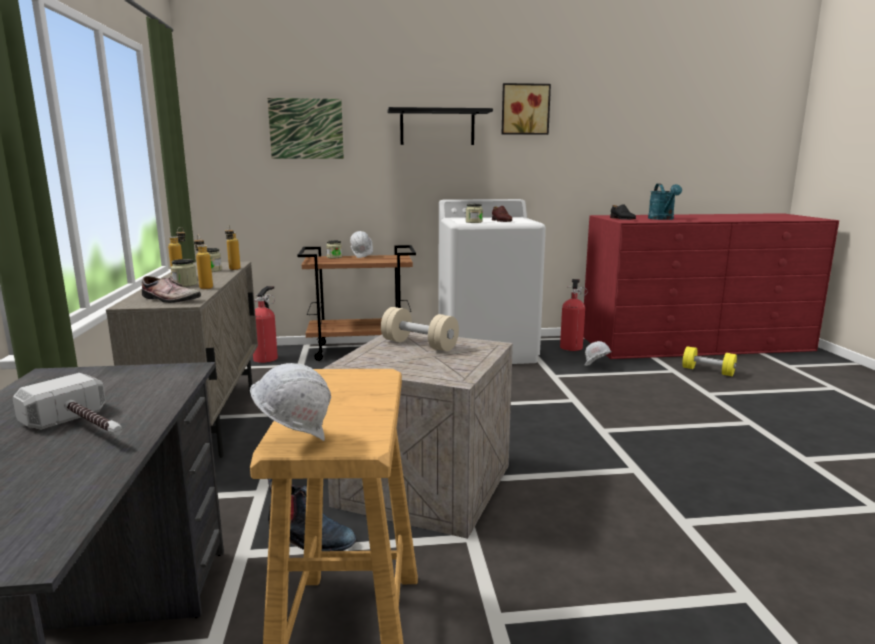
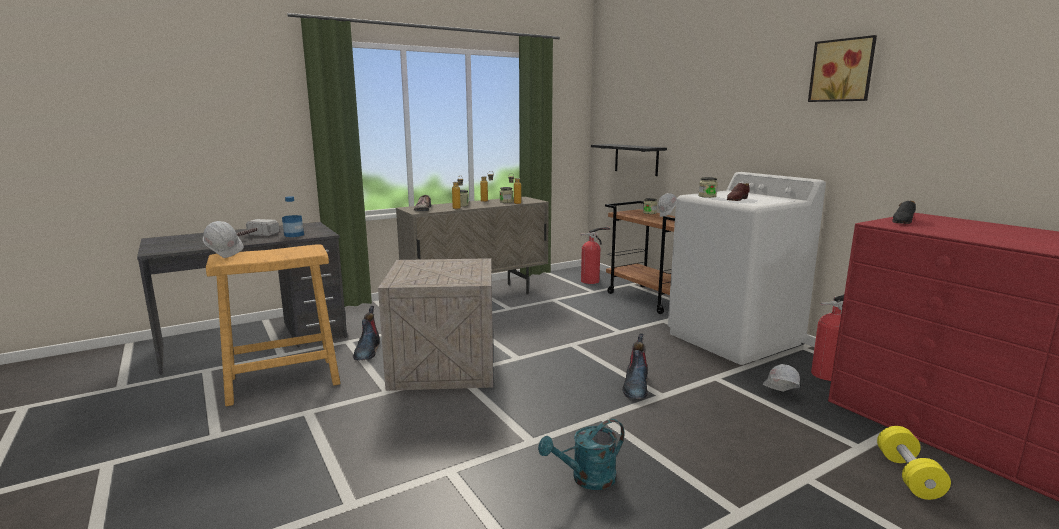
camera: 65 degrees right, 0 degrees up
picture [268,98,344,159] -> none
beige dumbbell [381,307,459,351] -> none
black shelf [388,107,493,145] -> black shelf moved to [591,144,667,176]
turquoise watering can [648,184,682,220] -> turquoise watering can moved to [538,419,624,490]
none -> bottle [282,196,304,237]
none -> boot [622,333,648,399]

